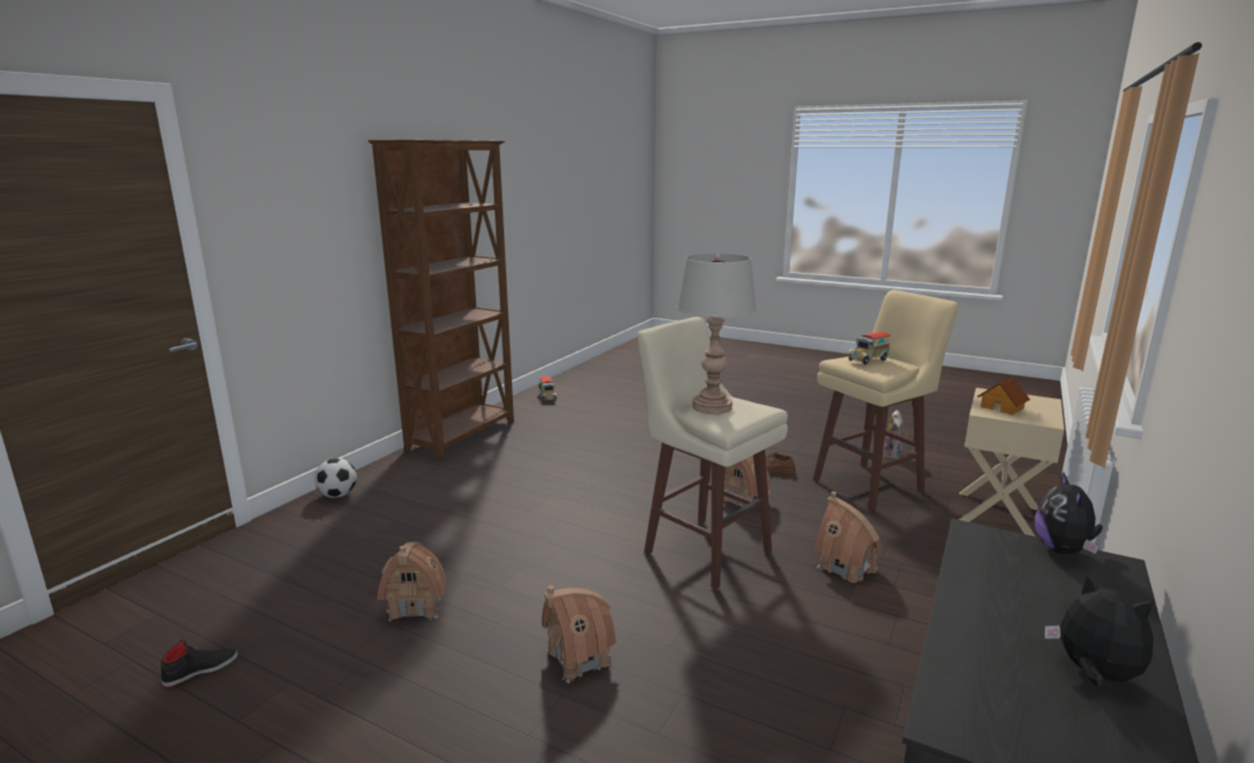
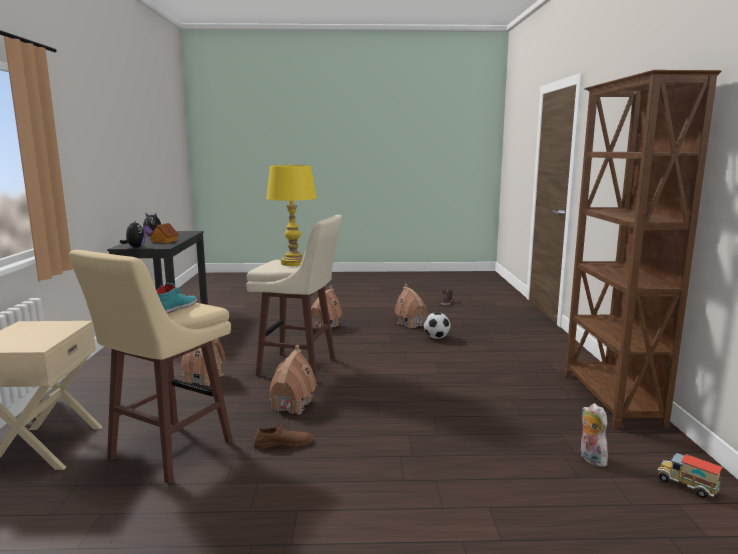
camera: 150 degrees right, 5 degrees down
football [314,458,357,498] -> football moved to [424,312,451,339]
grey table lamp [676,253,757,414] -> yellow table lamp [266,164,317,266]
toy truck [848,331,891,365] -> turquoise shoe [156,283,197,313]
plush toy [883,410,907,460] -> plush toy moved to [581,403,611,467]
toy house [977,376,1030,415] -> toy house moved to [149,223,179,243]

